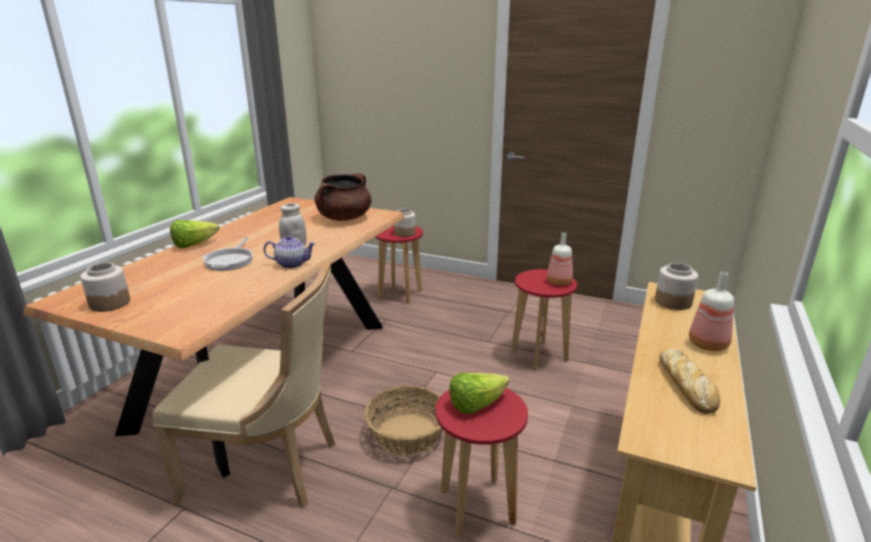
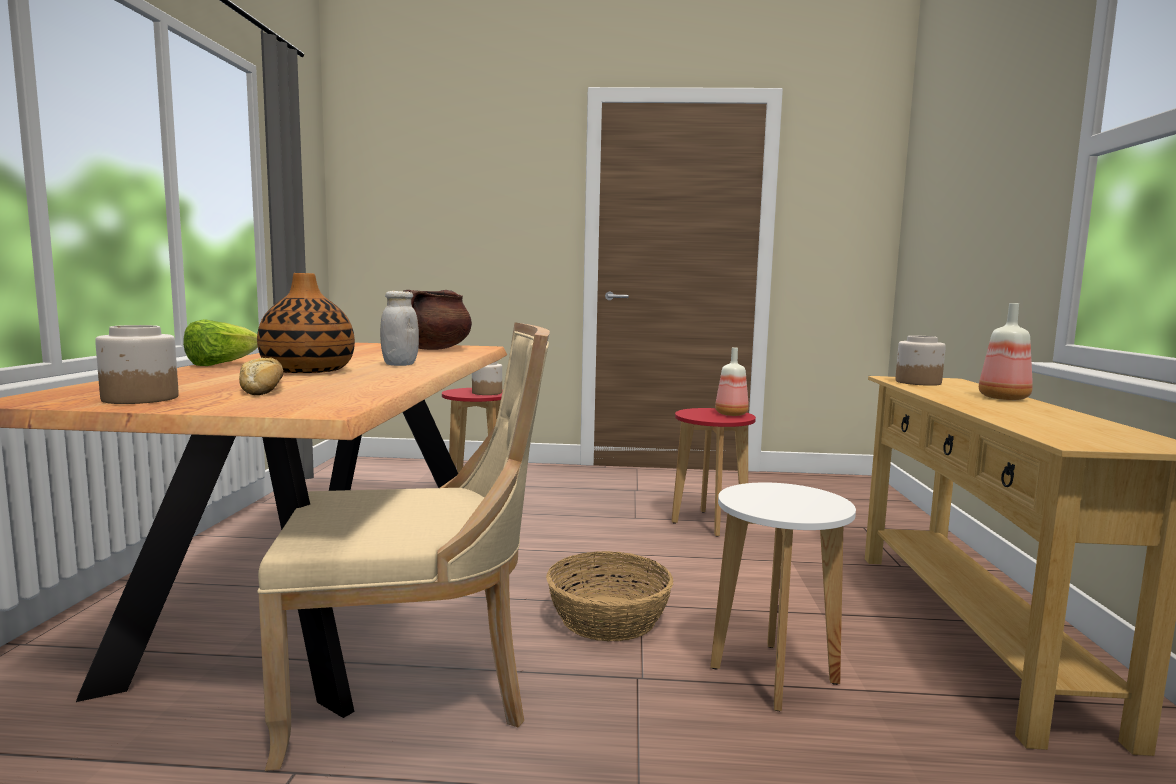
camera: 20 degrees left, 15 degrees down
frying pan [203,237,253,271] -> vase [257,273,355,373]
teapot [264,235,316,268] -> none
red stool [436,388,528,537] -> white stool [710,482,856,711]
lettuce [449,373,510,414] -> none
bread [659,349,720,414] -> bread moved to [239,357,283,395]

